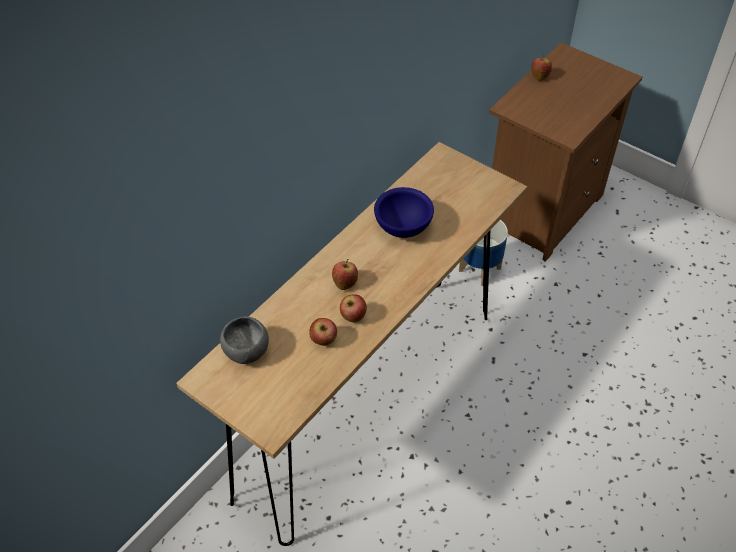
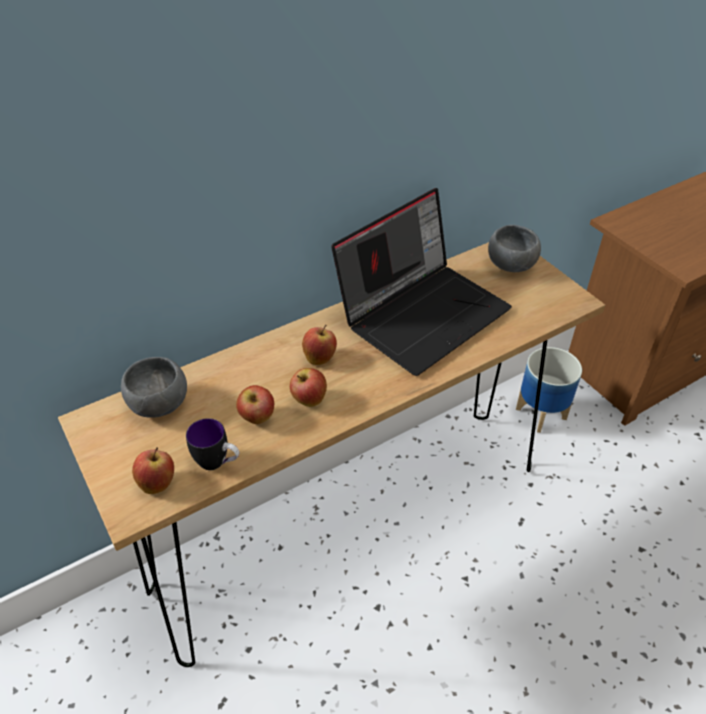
camera: 20 degrees right, 5 degrees down
blue bowl [374,187,434,238] -> laptop [331,188,512,376]
apple [531,54,552,81] -> apple moved to [132,447,174,494]
none -> mug [186,418,239,470]
none -> grey bowl [488,225,541,272]

